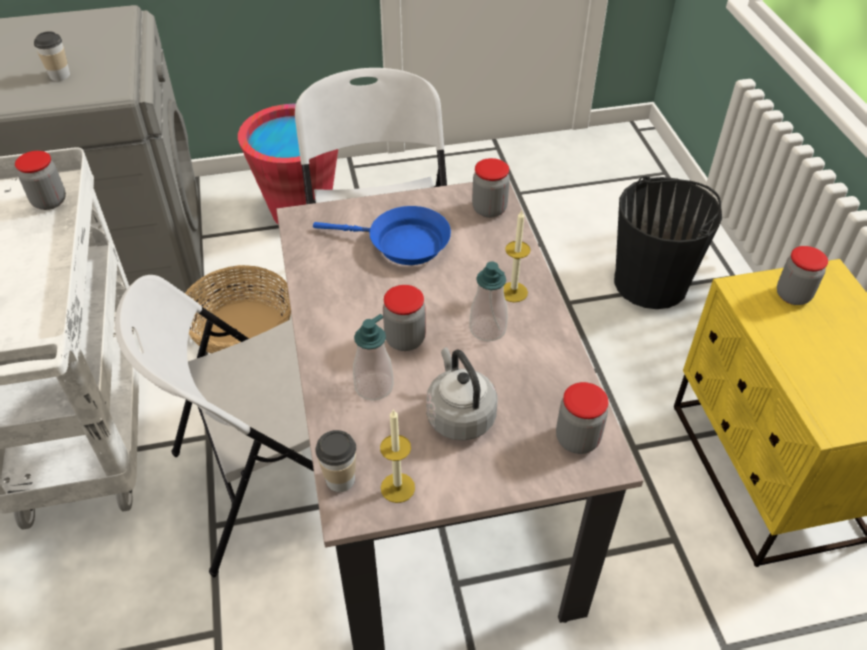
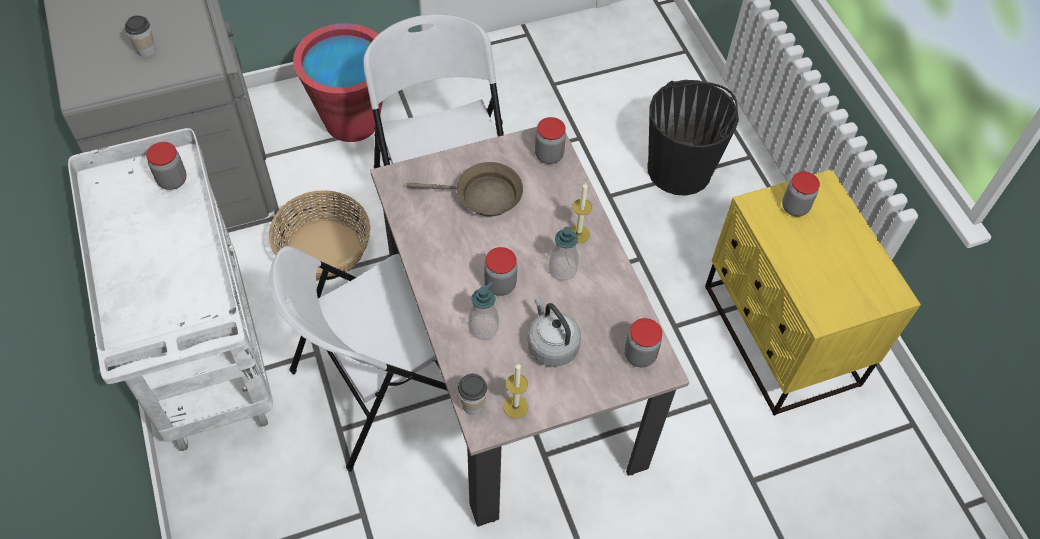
camera: 10 degrees left, 10 degrees up
blue frying pan [313,206,451,265] -> brown frying pan [406,162,523,216]

